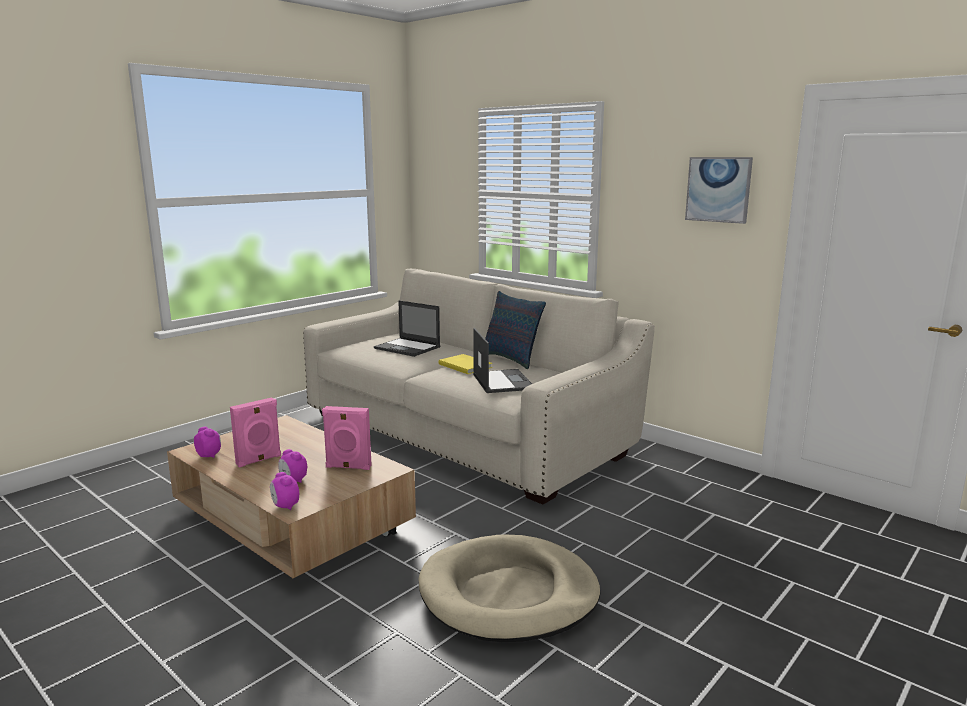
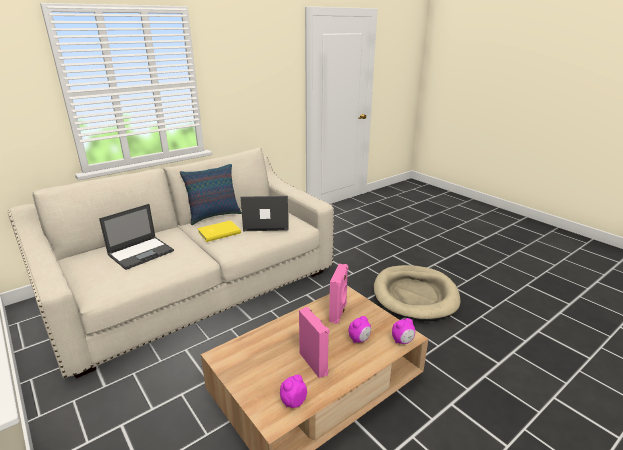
camera: 80 degrees left, 10 degrees up
picture [685,157,753,224] -> none

